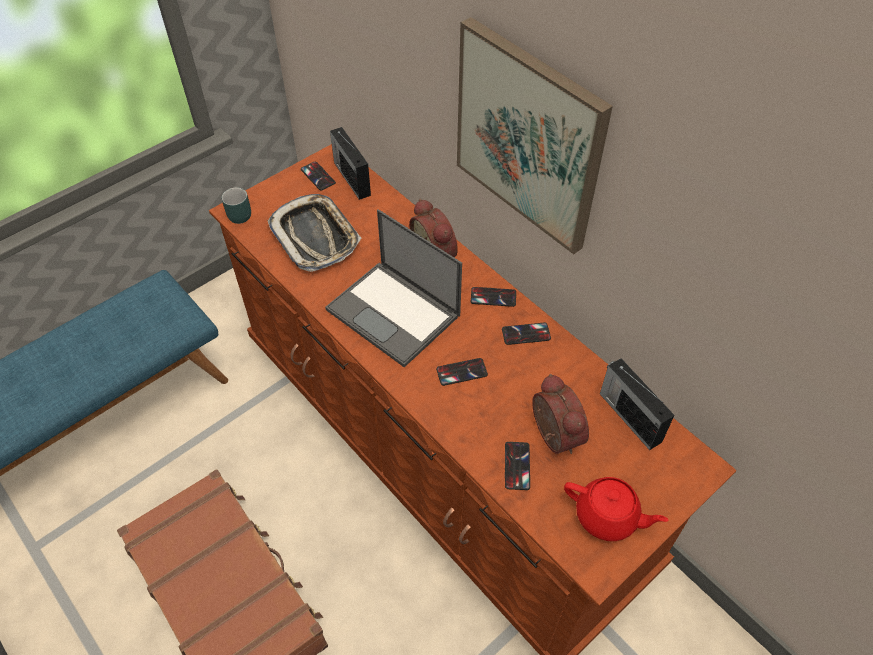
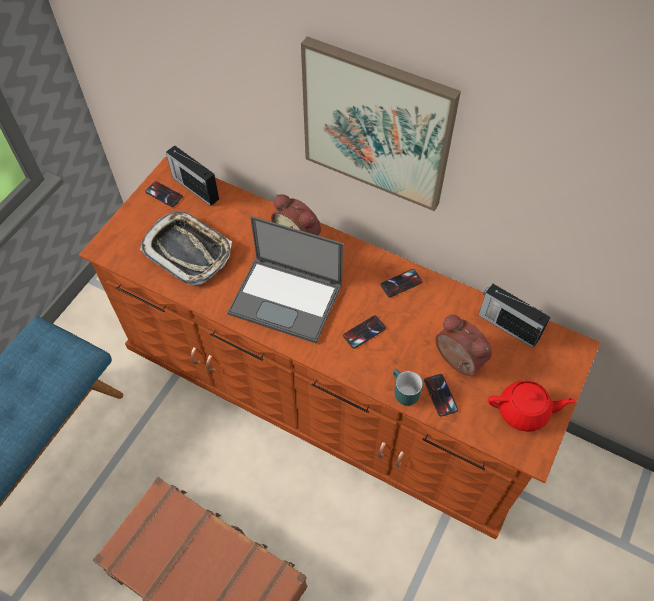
camera: 20 degrees left, 5 degrees up
turquoise mug [222,188,251,224] -> turquoise mug moved to [393,369,423,406]
phone [471,287,516,307] -> none

